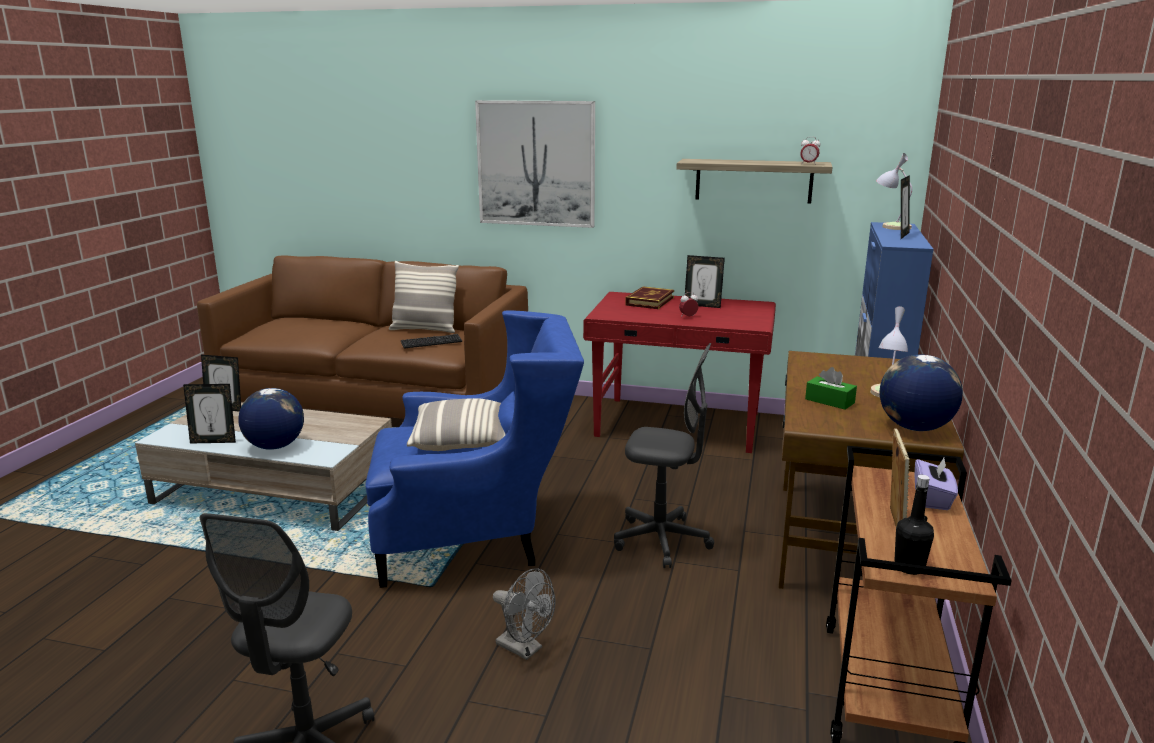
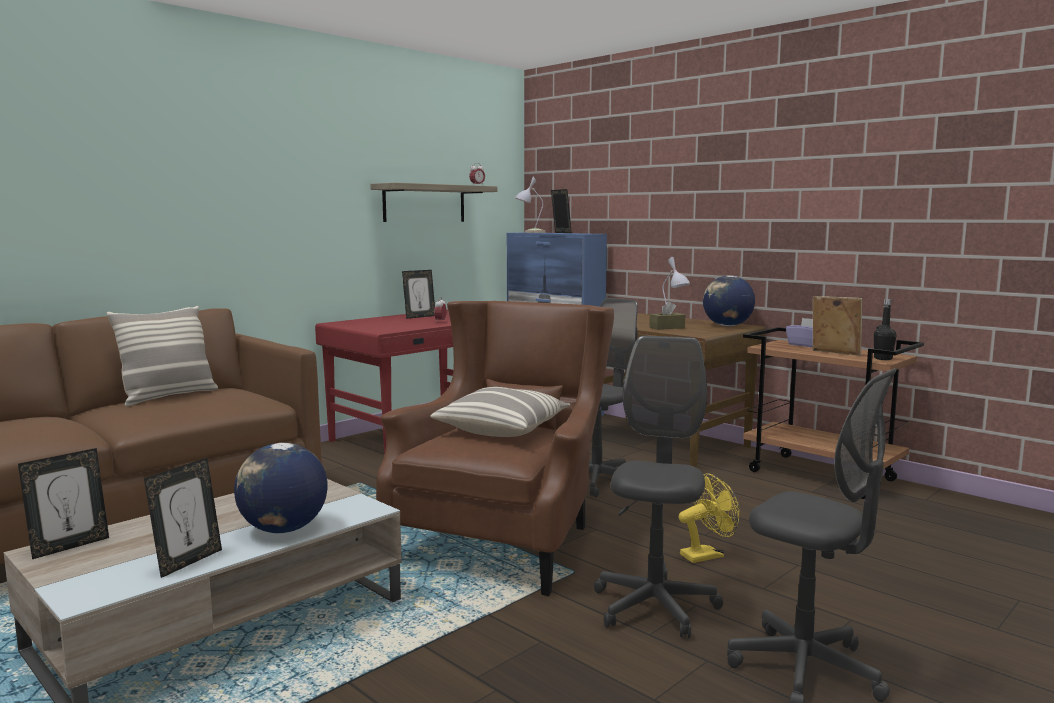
camera: 60 degrees left, 10 degrees down
blue armchair [366,310,584,588] -> brown armchair [376,301,614,596]
keyboard [401,334,462,349] -> none
picture [475,100,595,228] -> none
grey fan [493,568,556,660] -> yellow fan [679,474,740,563]
book [625,286,674,309] -> none
green tissue box [805,367,857,410] -> brown tissue box [649,301,685,330]
none -> grey office chair [594,335,723,638]

